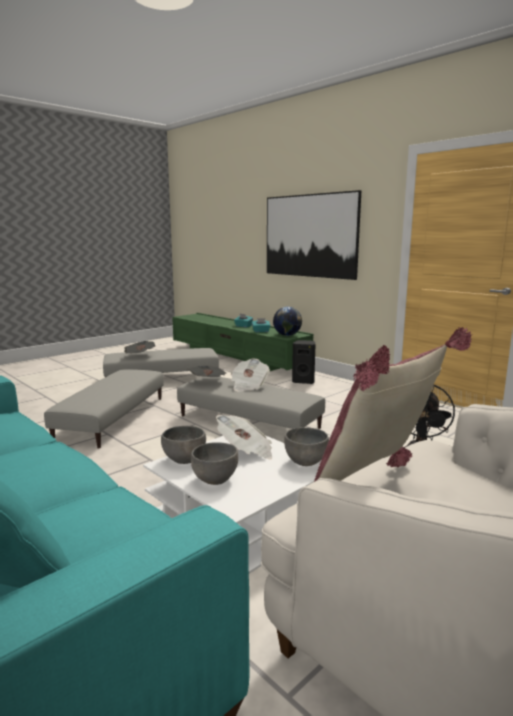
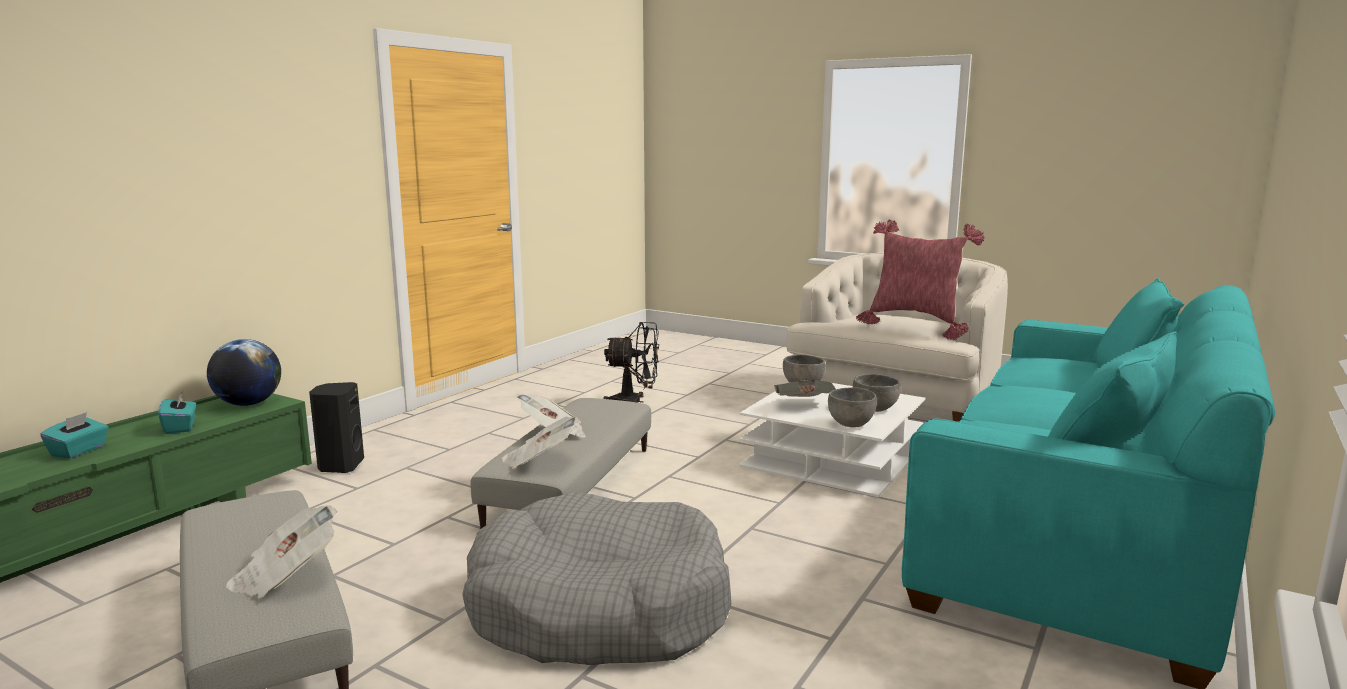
camera: 105 degrees left, 0 degrees up
grey ottoman [44,369,164,449] -> grey dog bed [462,493,732,665]
picture [267,190,361,280] -> none

